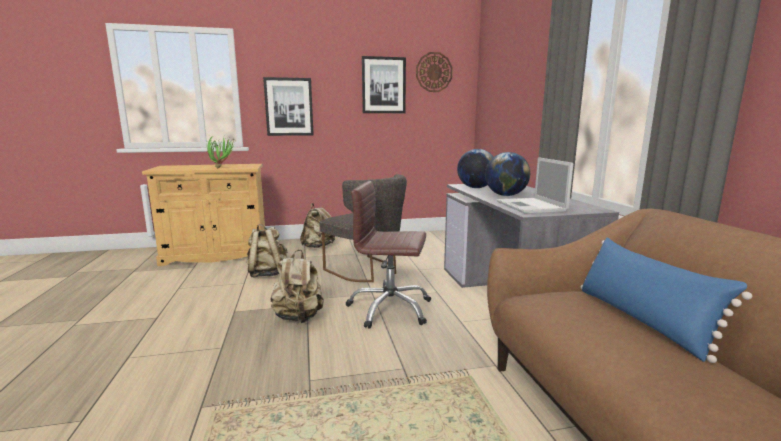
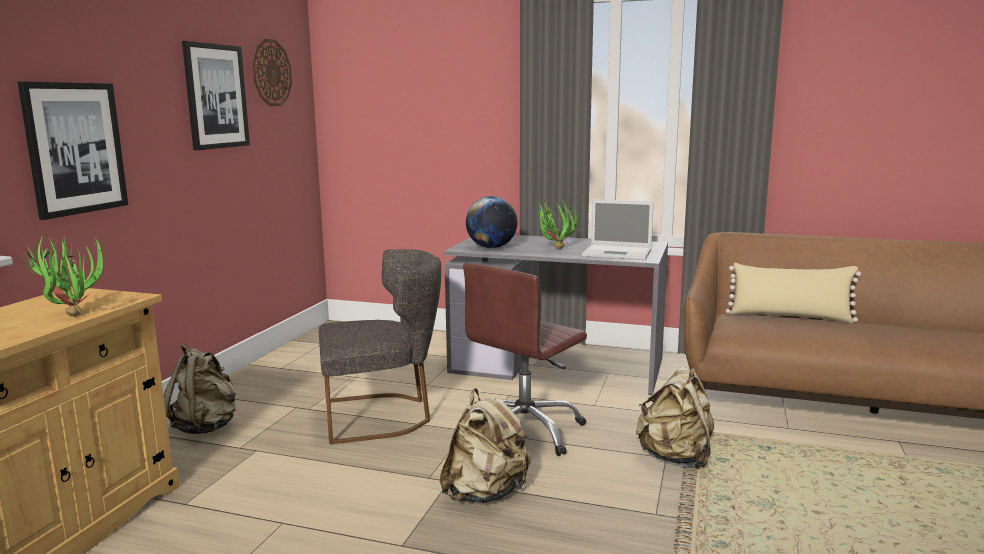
camera: 60 degrees left, 0 degrees up
beige backpack [246,224,287,278] -> beige backpack moved to [636,367,714,470]
globe [485,152,530,196] -> potted plant [534,200,577,249]
blue pillow [580,237,752,363] -> beige pillow [726,263,861,323]

